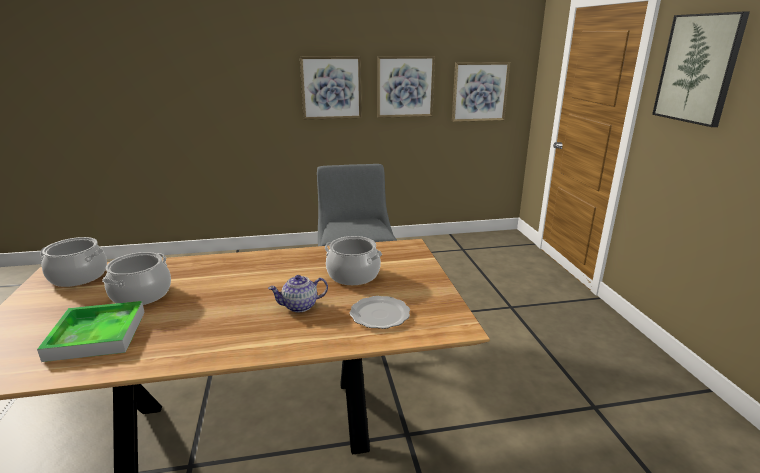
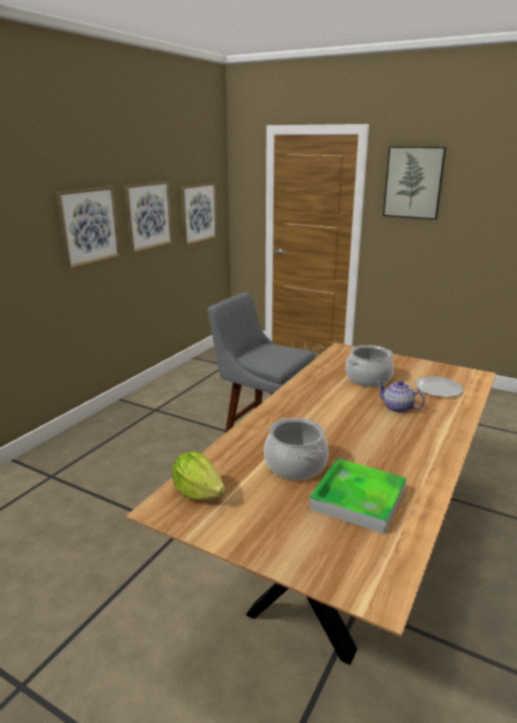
camera: 50 degrees left, 0 degrees up
cooking pot [40,237,107,287] -> lettuce [172,451,226,500]
teapot [268,275,328,312] -> teapot turned 105 degrees clockwise [376,381,425,413]

